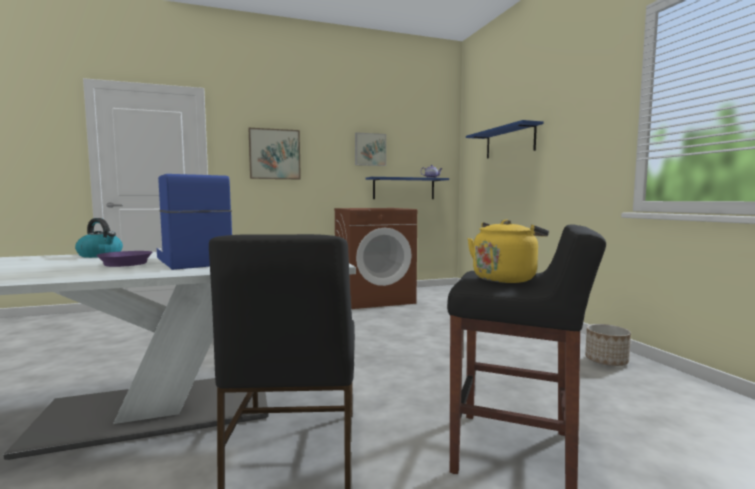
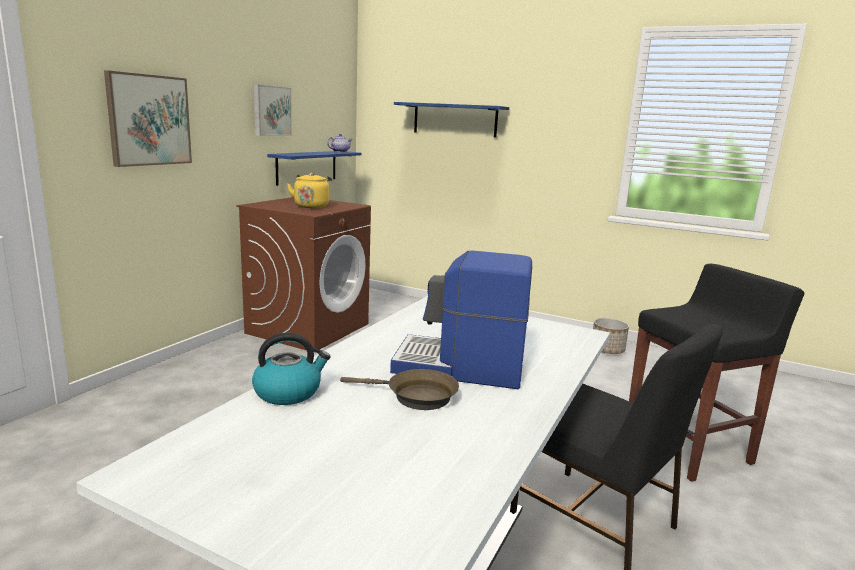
camera: 45 degrees left, 10 degrees up
purple frying pan [96,251,153,267] -> brown frying pan [340,369,459,410]
yellow kettle [467,219,549,283] -> yellow kettle moved to [287,173,332,208]

